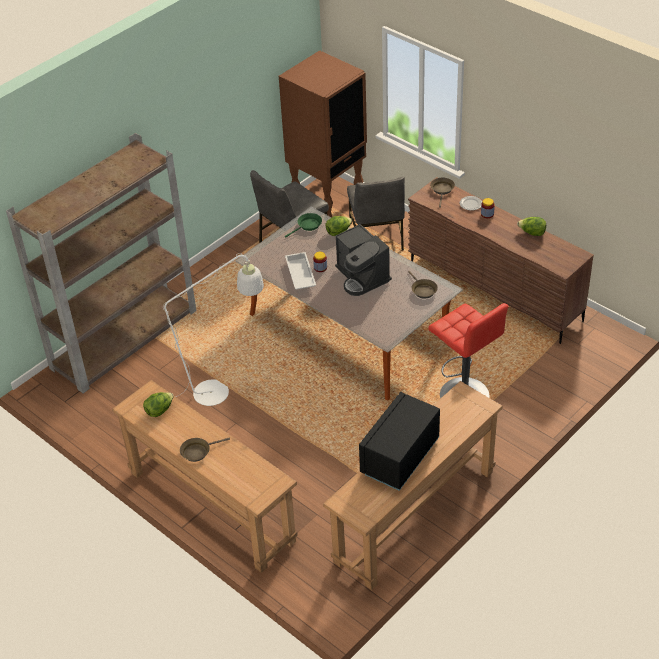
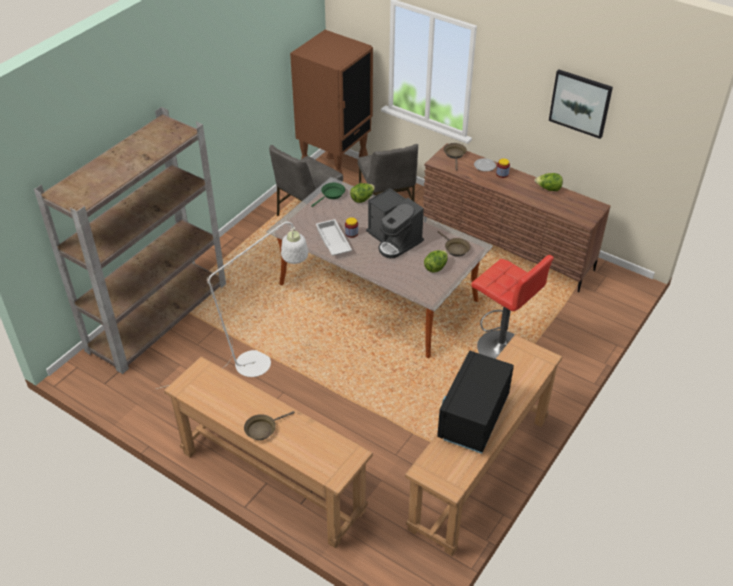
camera: 10 degrees left, 0 degrees up
lettuce [143,392,174,417] -> lettuce moved to [424,250,448,273]
none -> picture [549,69,613,139]

